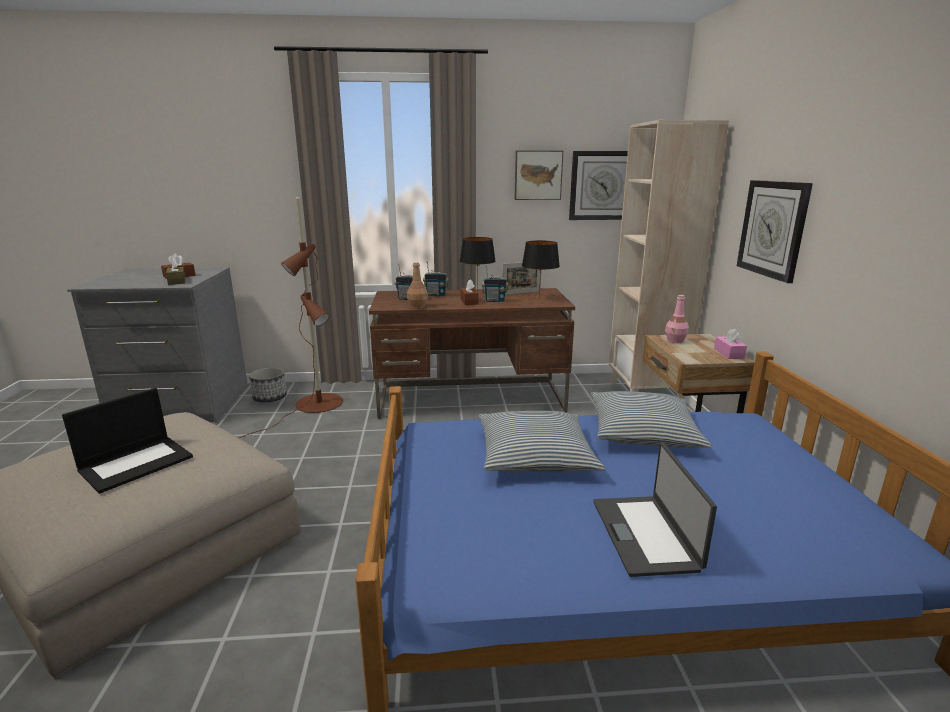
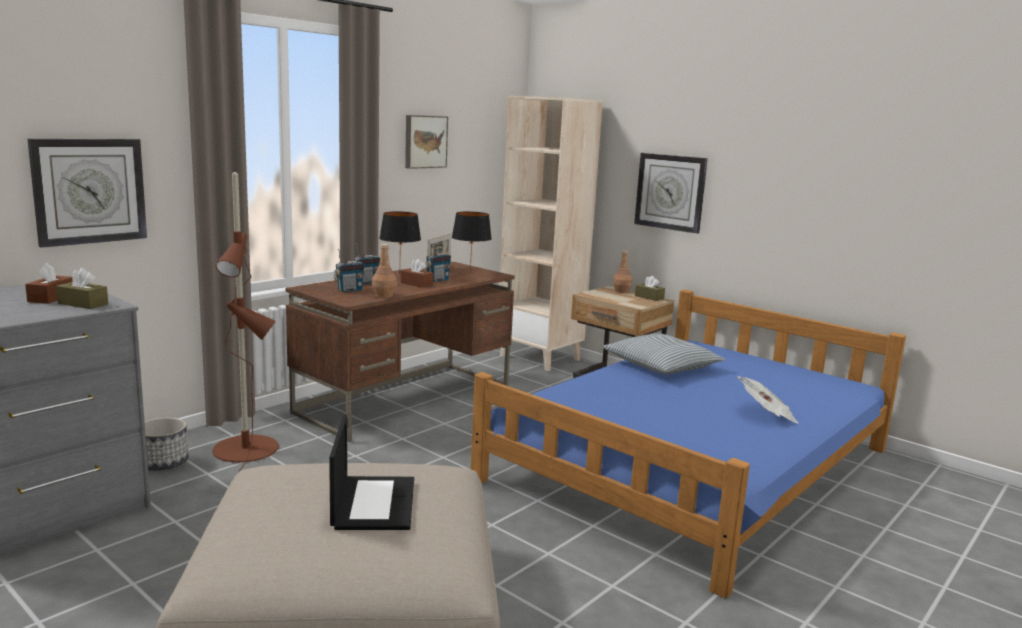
camera: 45 degrees left, 5 degrees down
pillow [479,411,605,472] -> none
wall clock [569,151,628,220] -> wall clock moved to [28,139,147,248]
laptop [593,443,717,577] -> newspaper [737,376,799,424]
pink bottle [665,295,689,343] -> none
pink tissue box [714,329,747,359] -> brown tissue box [635,276,665,301]
none -> brown bottle [613,251,633,294]

